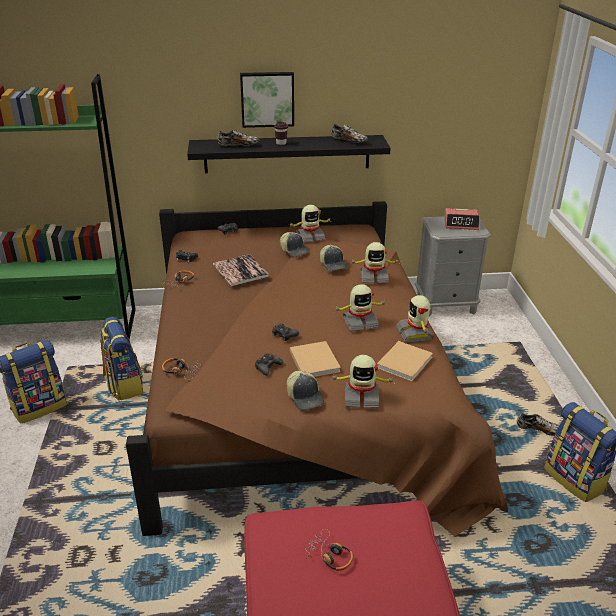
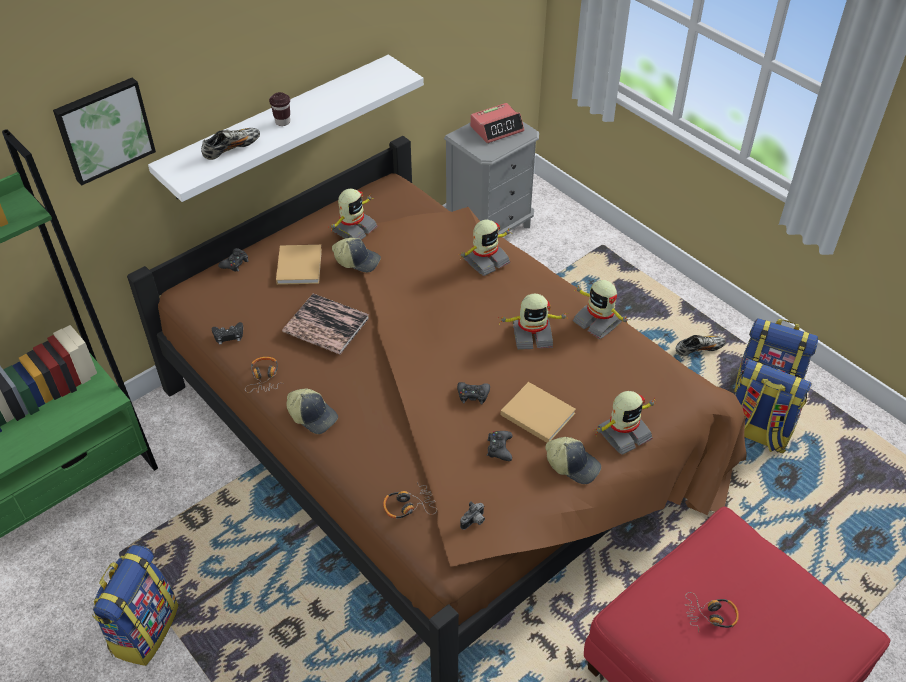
camera: 35 degrees left, 15 degrees up
backpack [100,317,143,401] -> backpack moved to [735,359,812,453]
black shelf [187,135,391,173] -> white shelf [148,55,424,202]
picture [240,72,294,128] -> picture moved to [53,77,156,186]
cap [320,245,347,271] -> cap moved to [286,388,338,434]
shoe [332,124,368,143] -> none
toy robot [333,284,387,331] -> toy robot turned 45 degrees clockwise [498,294,568,350]
beige book [377,341,433,382] -> beige book moved to [276,245,322,285]
none -> camera [460,501,485,530]

